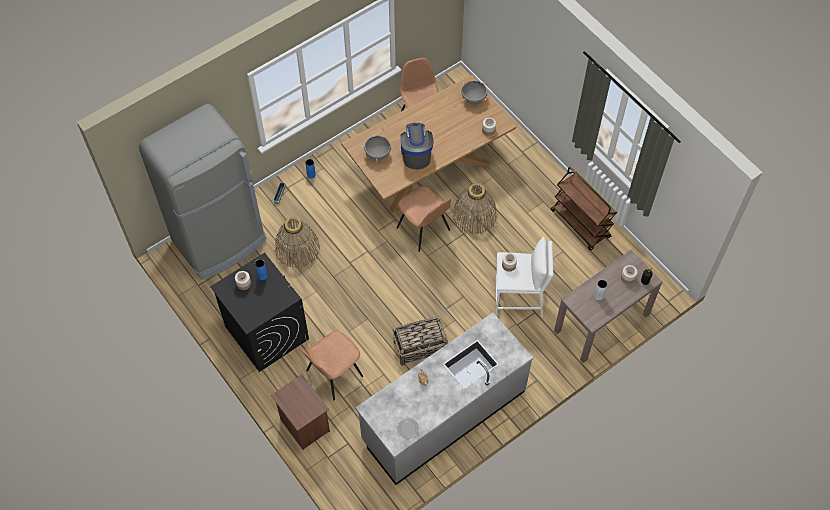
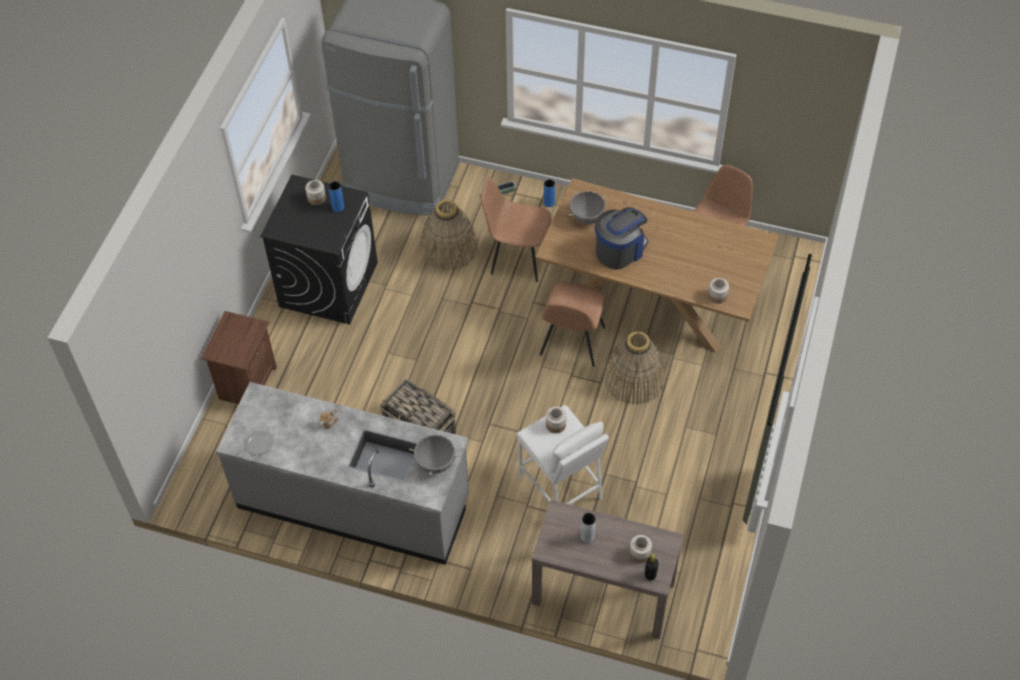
camera: 55 degrees right, 5 degrees down
brown chair [300,331,363,400] -> brown chair moved to [481,177,551,282]
grey cooking pot [461,80,487,104] -> grey cooking pot moved to [409,431,460,475]
brown cart [551,167,617,251] -> none

